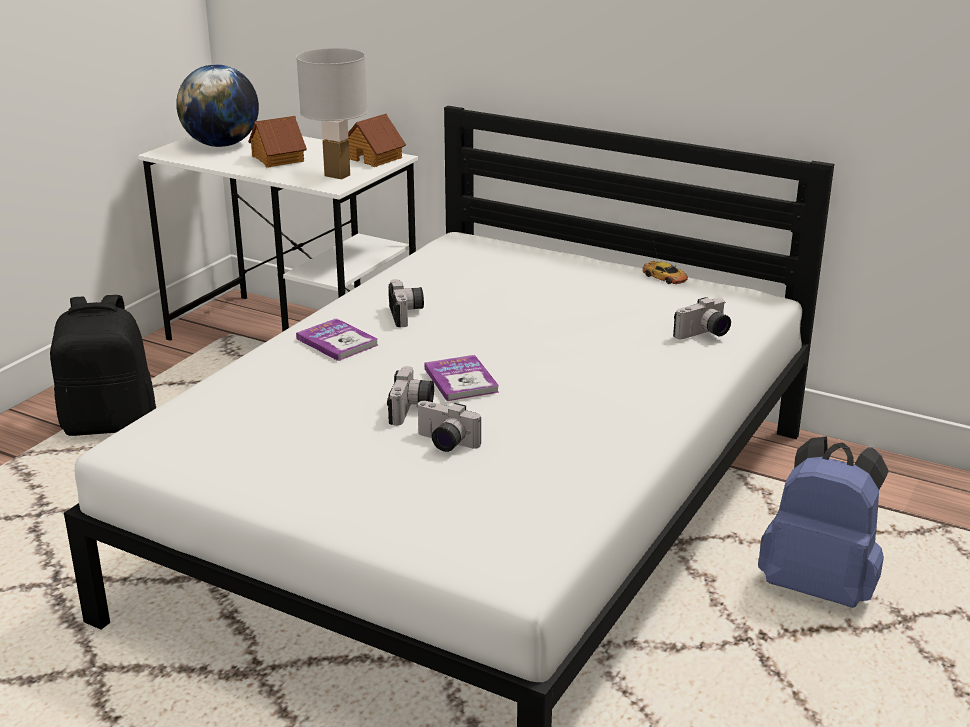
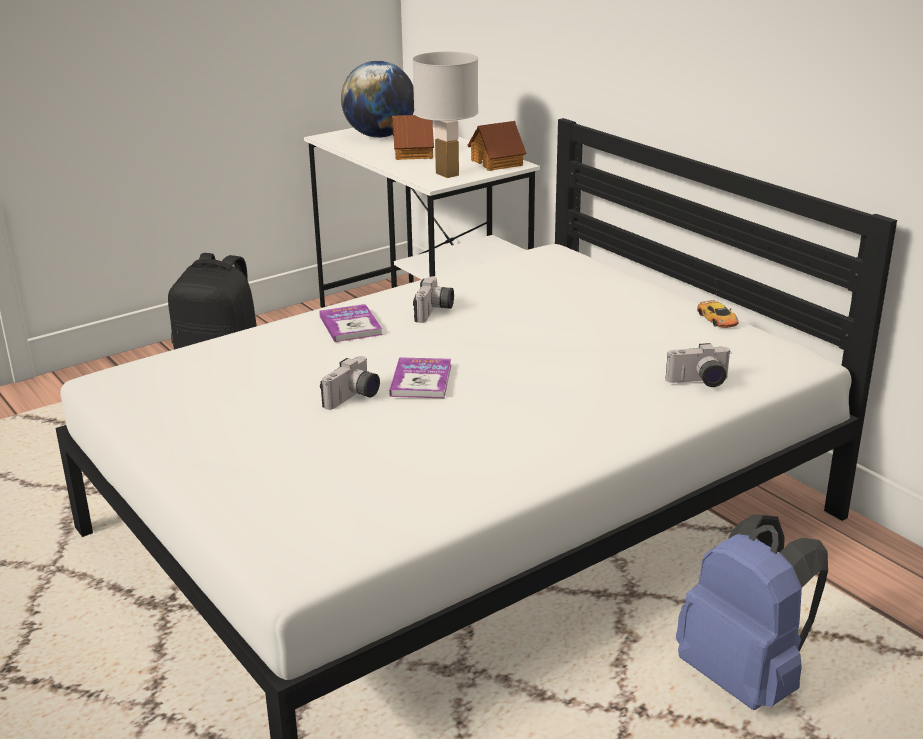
camera: 25 degrees right, 0 degrees up
camera [416,401,481,452] -> none

